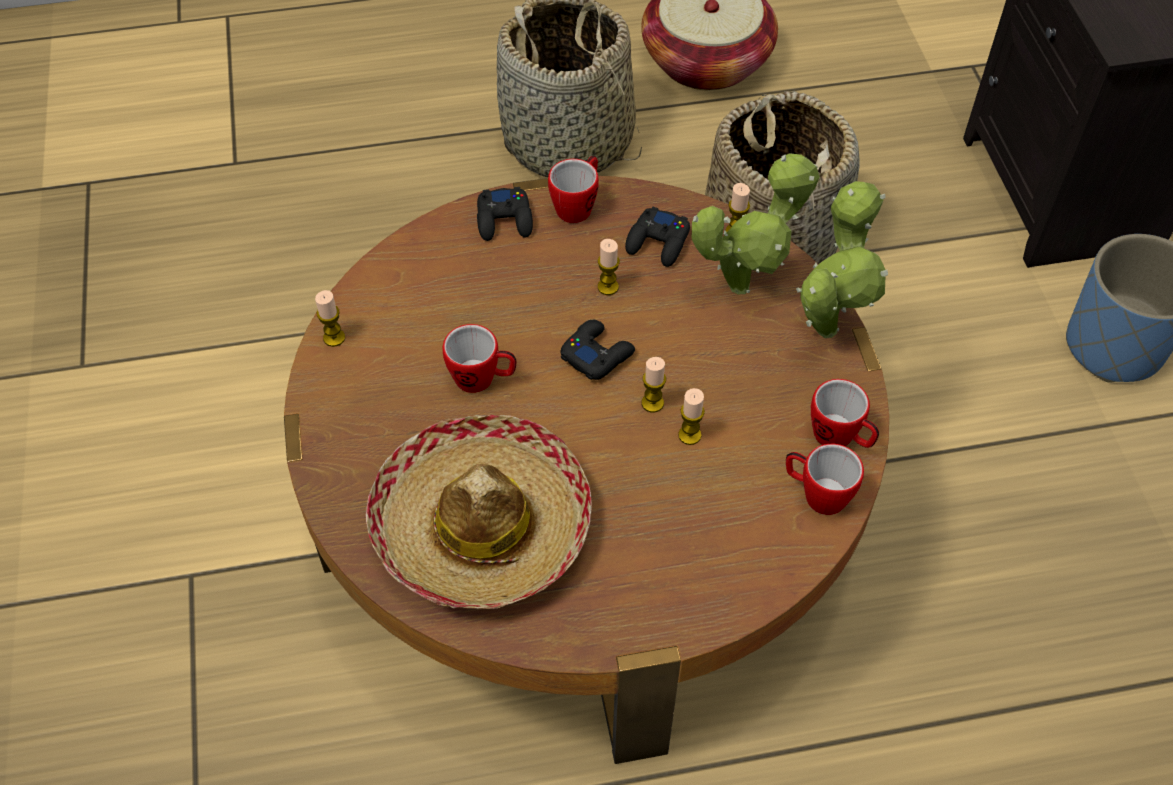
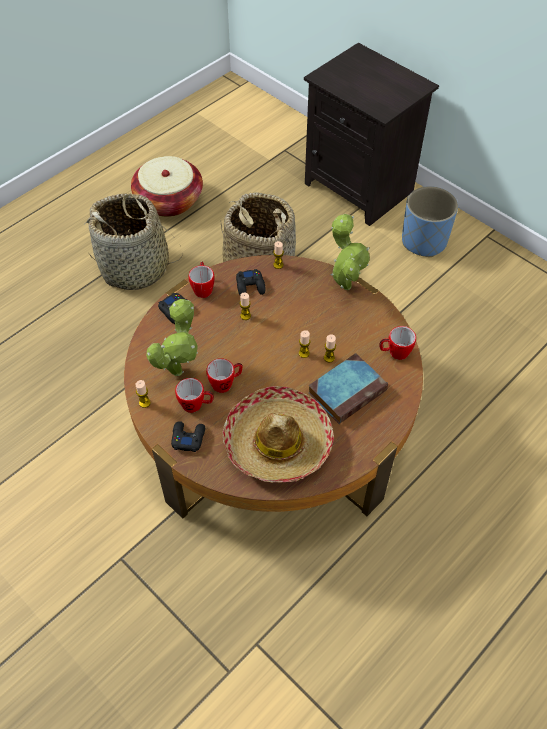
camera: 35 degrees left, 0 degrees up
black game controller [561,320,635,380] -> black game controller moved to [171,421,205,452]
potted plant [692,153,820,294] -> potted plant moved to [146,299,198,376]
mug [811,379,879,448] -> mug moved to [175,378,214,413]
none -> book [308,353,388,424]

